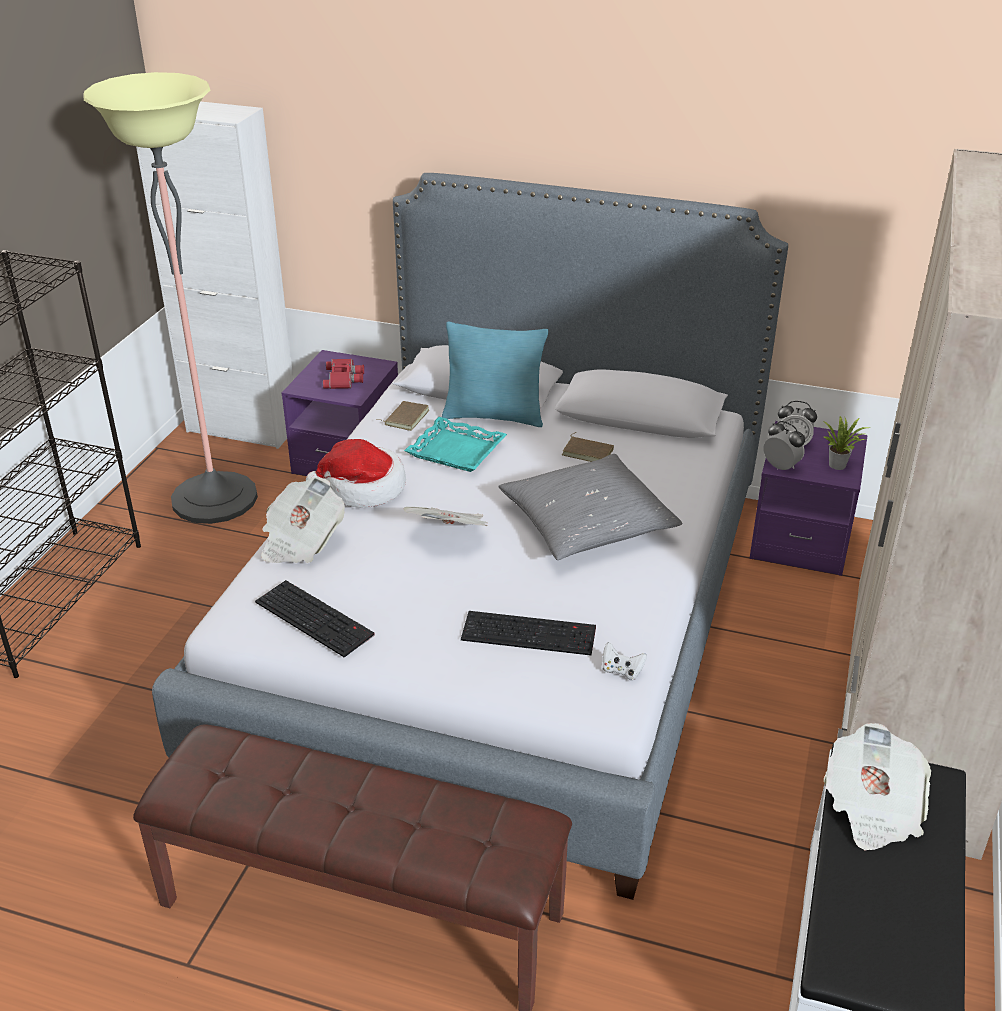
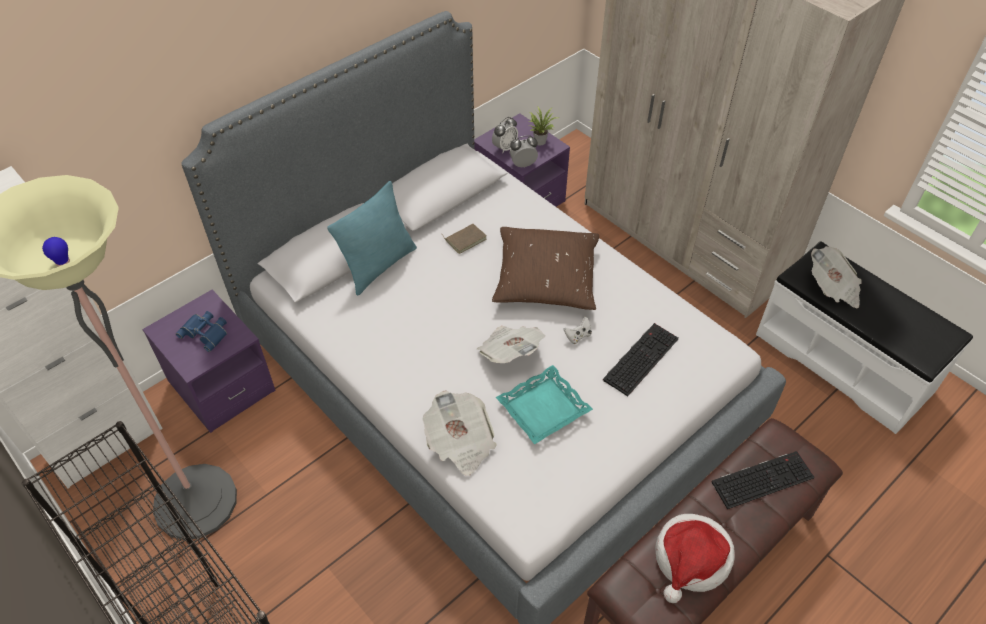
camera: 60 degrees left, 15 degrees up
keyboard [255,580,375,657] -> keyboard moved to [711,451,815,509]
hat [306,439,406,508] -> hat moved to [655,514,735,603]
red binoculars [323,359,364,389] -> blue binoculars [176,311,227,352]
brown book [376,401,429,431] -> none
turquoise tray [404,417,507,472] -> turquoise tray moved to [496,365,593,445]
grey pillow [498,454,682,560] -> brown pillow [492,227,599,310]
white game controller [602,642,647,680] -> white game controller moved to [564,317,592,344]

